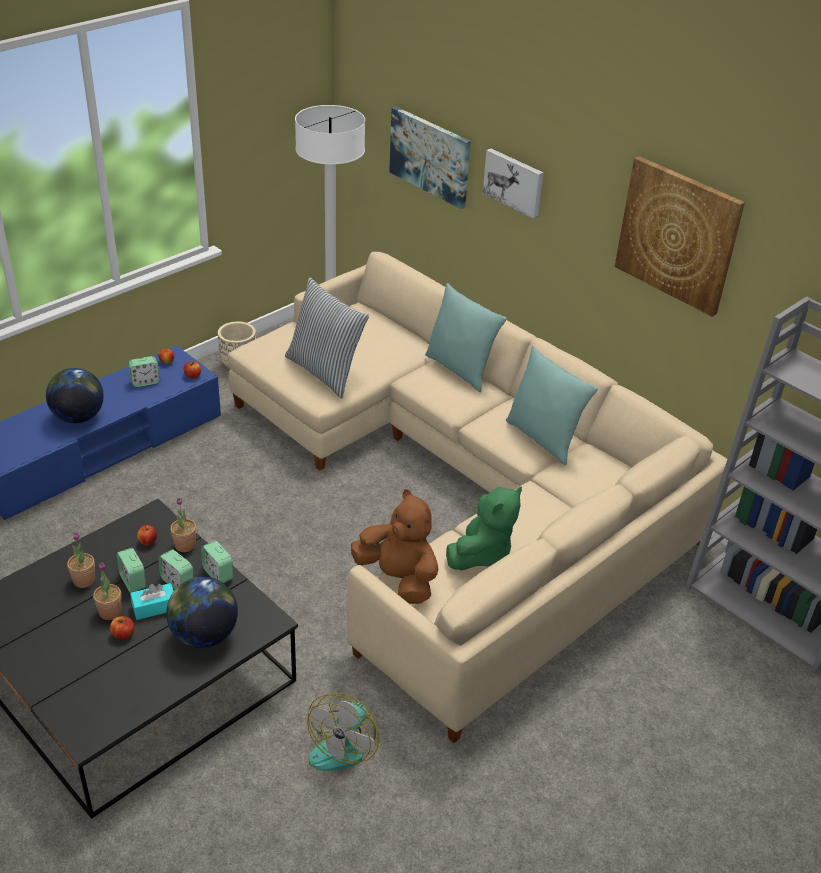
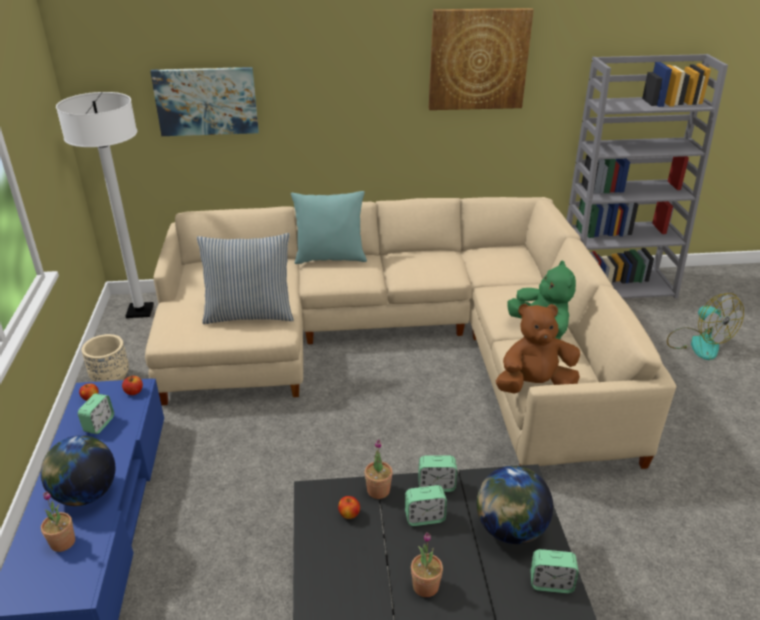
camera: 50 degrees left, 5 degrees down
potted plant [67,532,95,588] -> potted plant moved to [41,491,75,552]
apple [110,616,135,639] -> none
alarm clock [117,548,146,593] -> alarm clock moved to [531,549,578,593]
turquoise tissue box [130,583,174,620] -> none
fan [307,693,379,771] -> fan moved to [667,293,744,360]
picture [483,149,544,219] -> none
turquoise pillow [506,346,598,466] -> none

